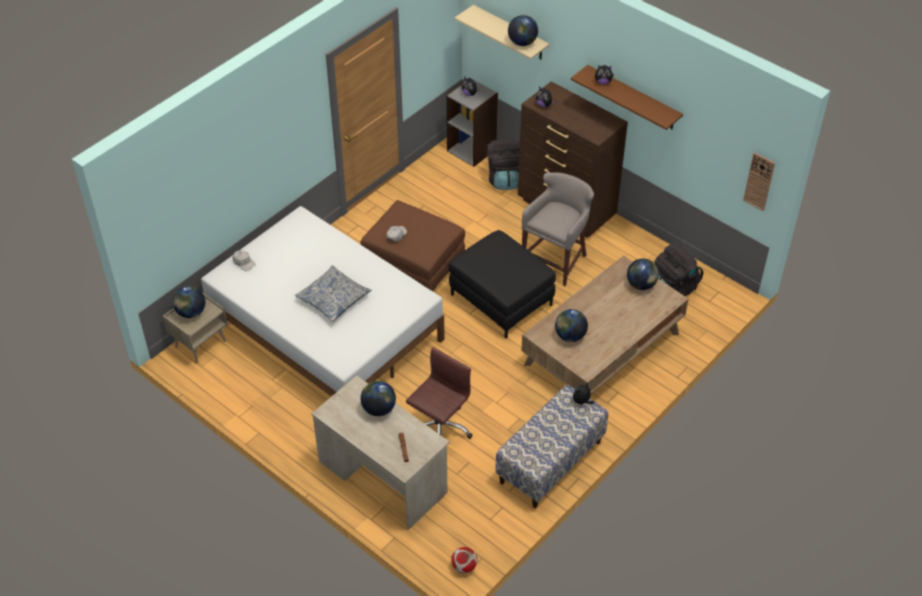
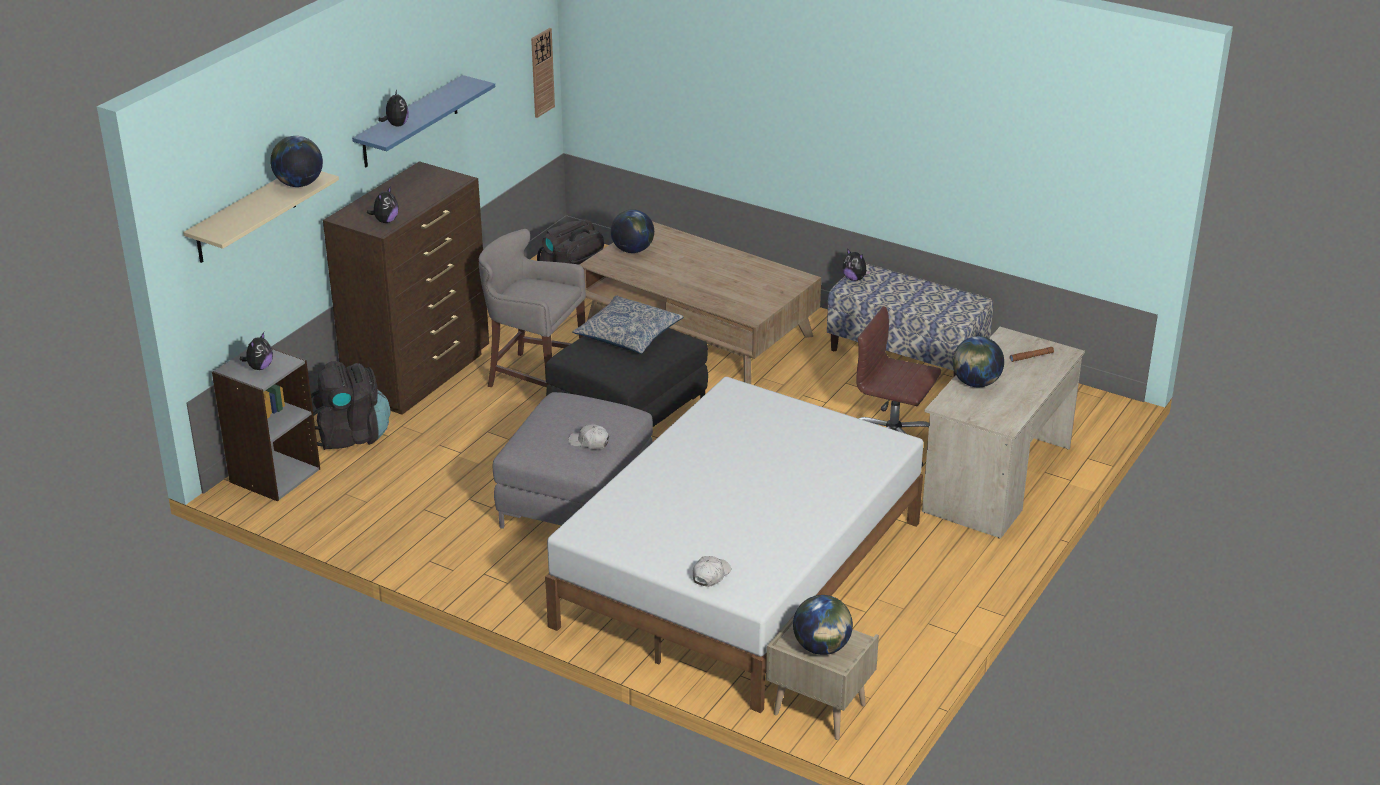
camera: 100 degrees left, 15 degrees down
pillow [295,265,372,322] -> pillow moved to [572,296,684,354]
brown ottoman [360,200,465,291] -> grey ottoman [493,392,653,529]
football [451,547,477,573] -> none
globe [555,309,588,342] -> none
brown shelf [571,65,683,130] -> blue shelf [352,75,495,167]

